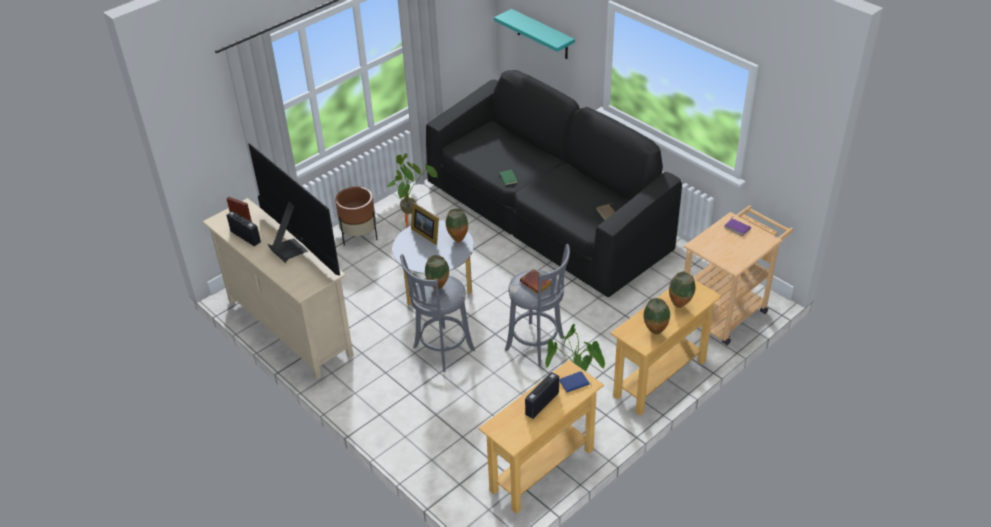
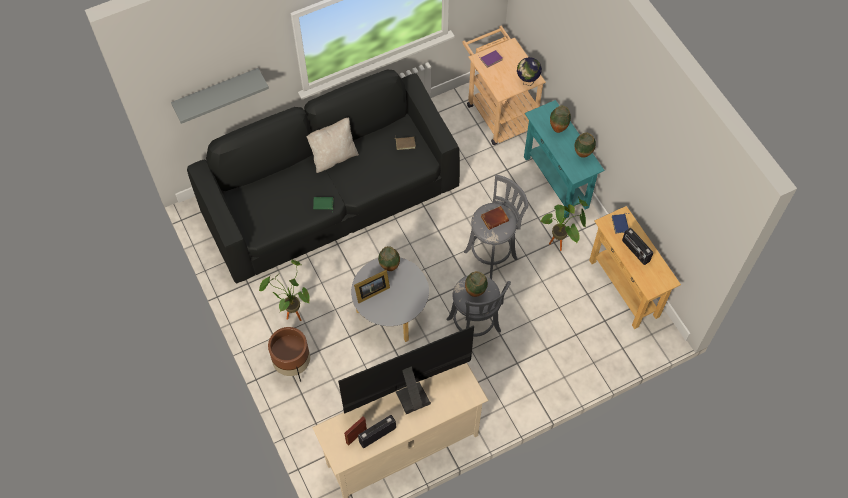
camera: 75 degrees left, 20 degrees up
turquoise shelf [494,9,575,59] -> grey shelf [171,68,269,124]
beige console table [611,279,722,415] -> turquoise console table [524,100,604,219]
none -> beige pillow [306,117,359,173]
none -> globe [517,57,542,86]

